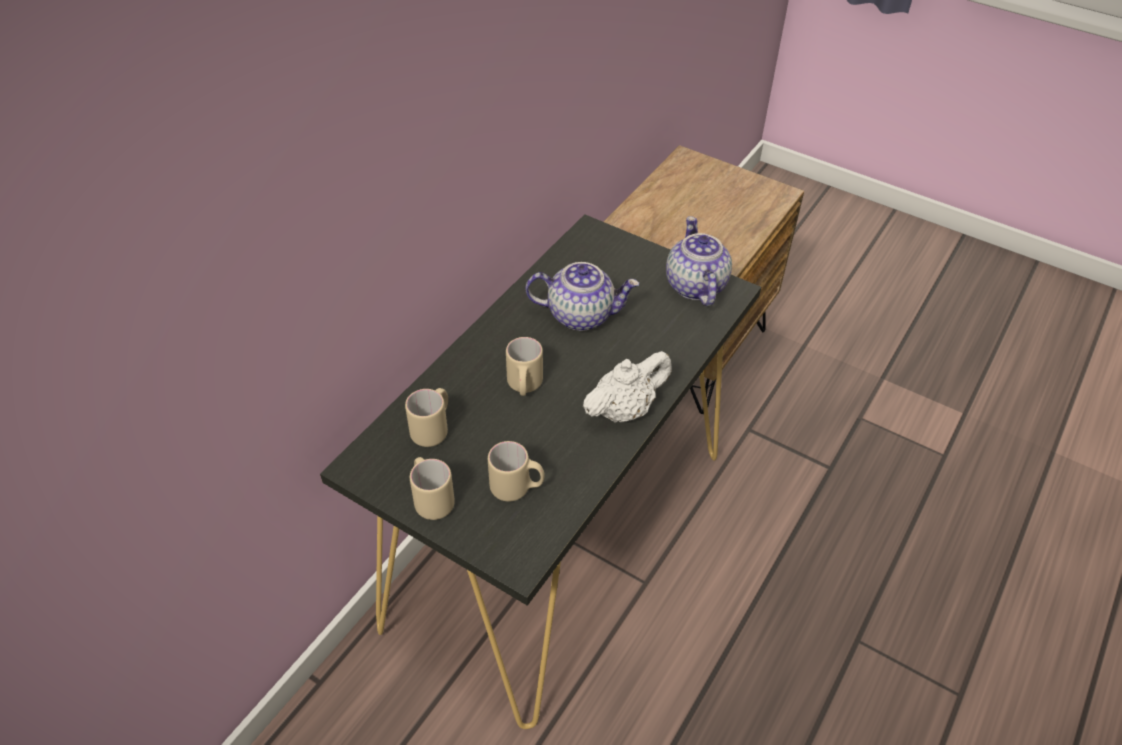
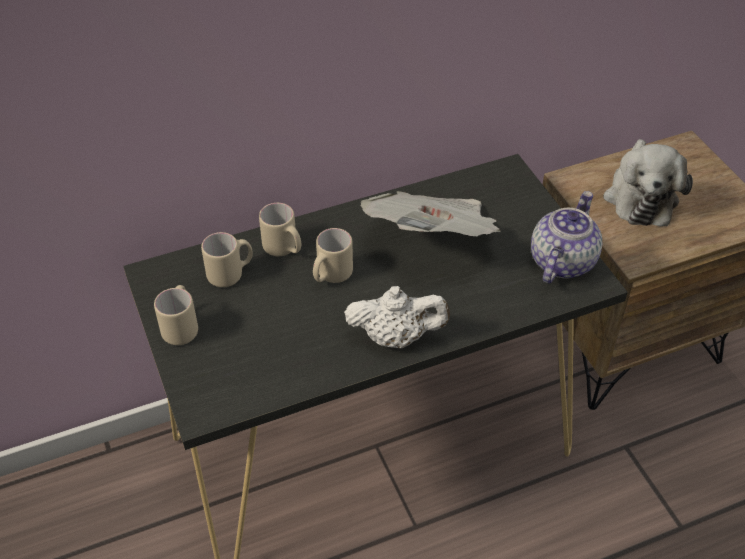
camera: 35 degrees right, 0 degrees up
beige mug [488,441,545,502] -> beige mug moved to [259,203,301,256]
teapot [525,262,639,331] -> newspaper [361,191,500,236]
none -> plush toy [603,139,693,226]

